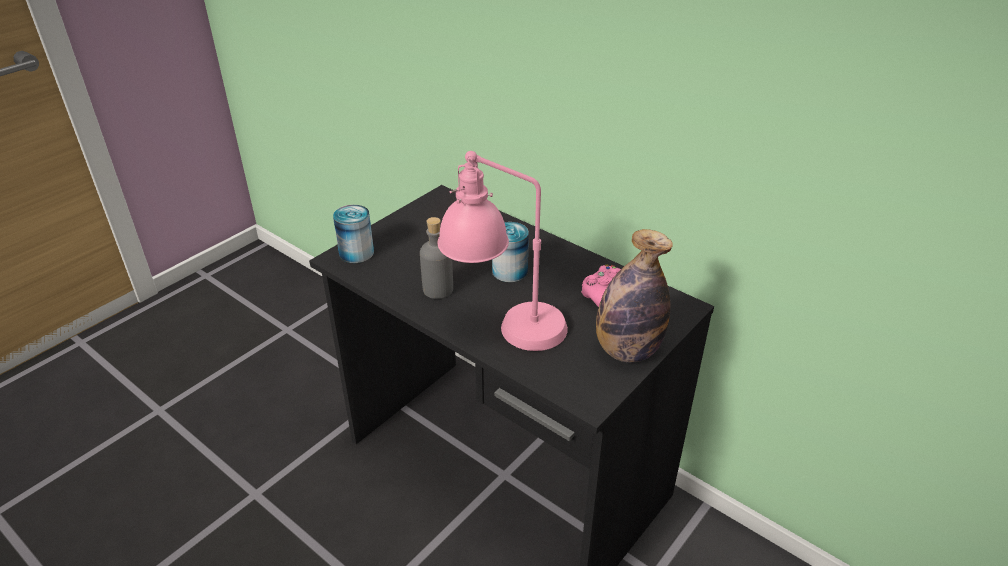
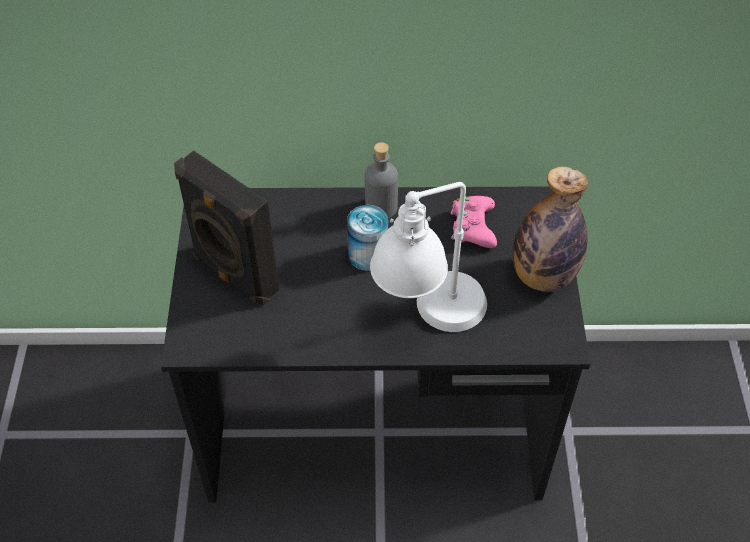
camera: 40 degrees left, 15 degrees up
can [333,205,374,263] -> none
grey bottle [420,217,453,299] -> grey bottle moved to [365,142,398,218]
pink table lamp [438,151,568,351] -> white table lamp [370,182,487,332]
none -> black speaker [174,151,279,306]

